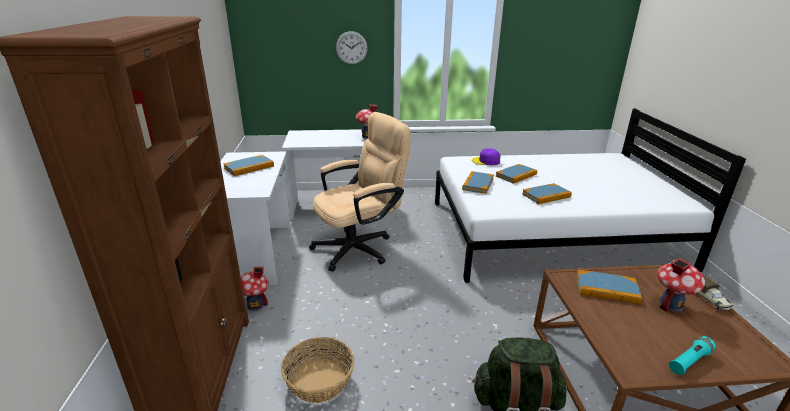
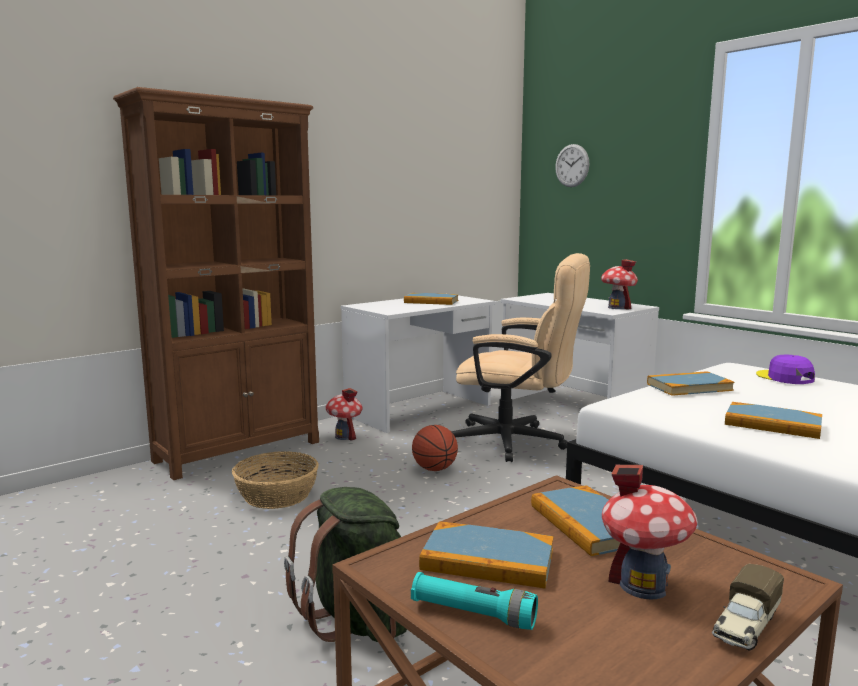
camera: 55 degrees right, 15 degrees down
wall clock [336,31,368,65] -> wall clock moved to [555,144,589,187]
book [495,164,537,184] -> book moved to [419,521,554,589]
none -> basketball [412,425,458,471]

